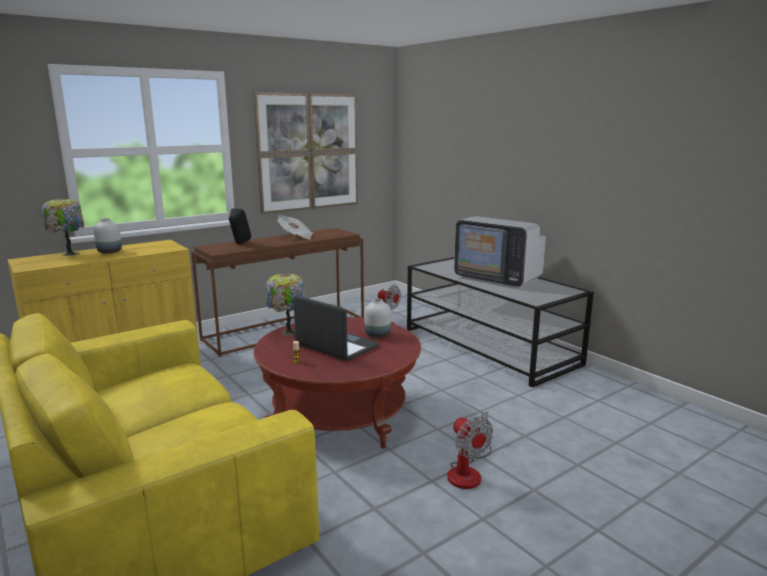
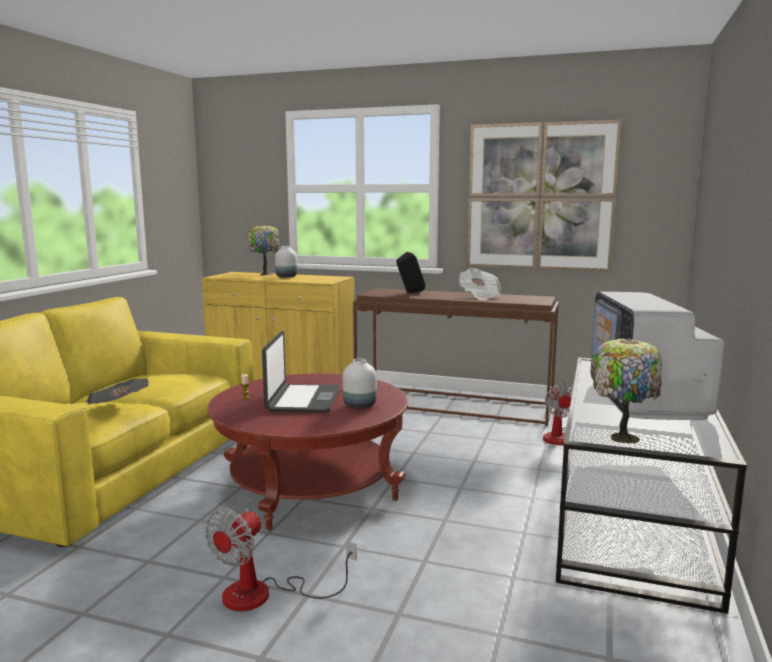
camera: 55 degrees right, 5 degrees down
table lamp [266,274,305,336] -> table lamp moved to [593,338,662,443]
none -> newspaper [86,379,149,404]

